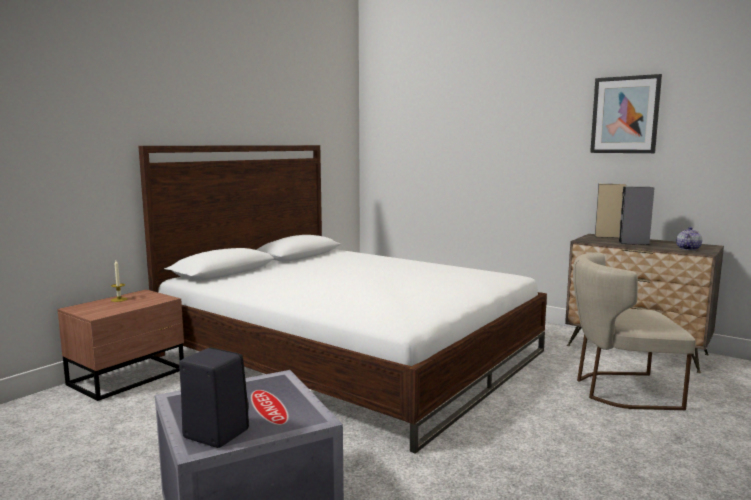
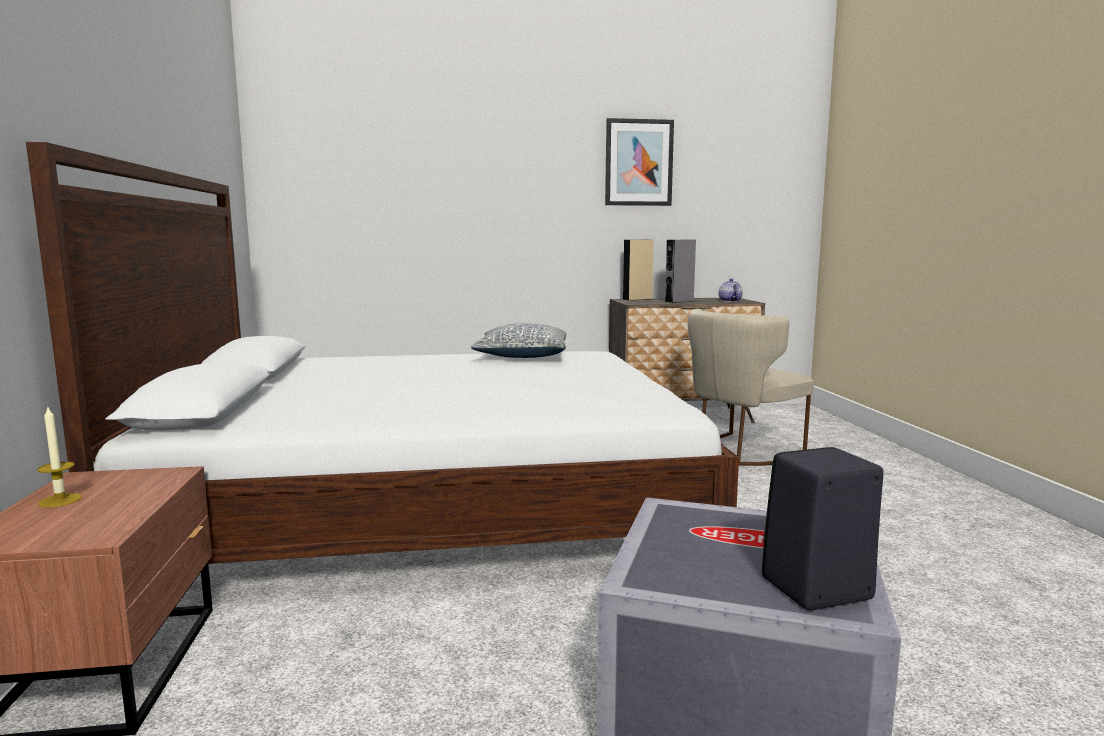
camera: 45 degrees left, 0 degrees up
none -> pillow [471,323,566,358]

